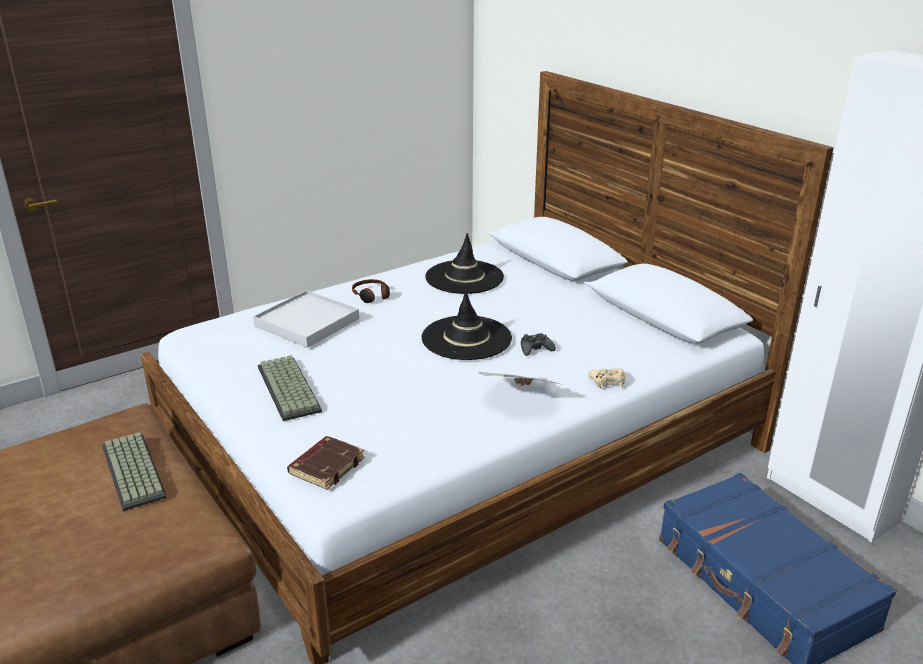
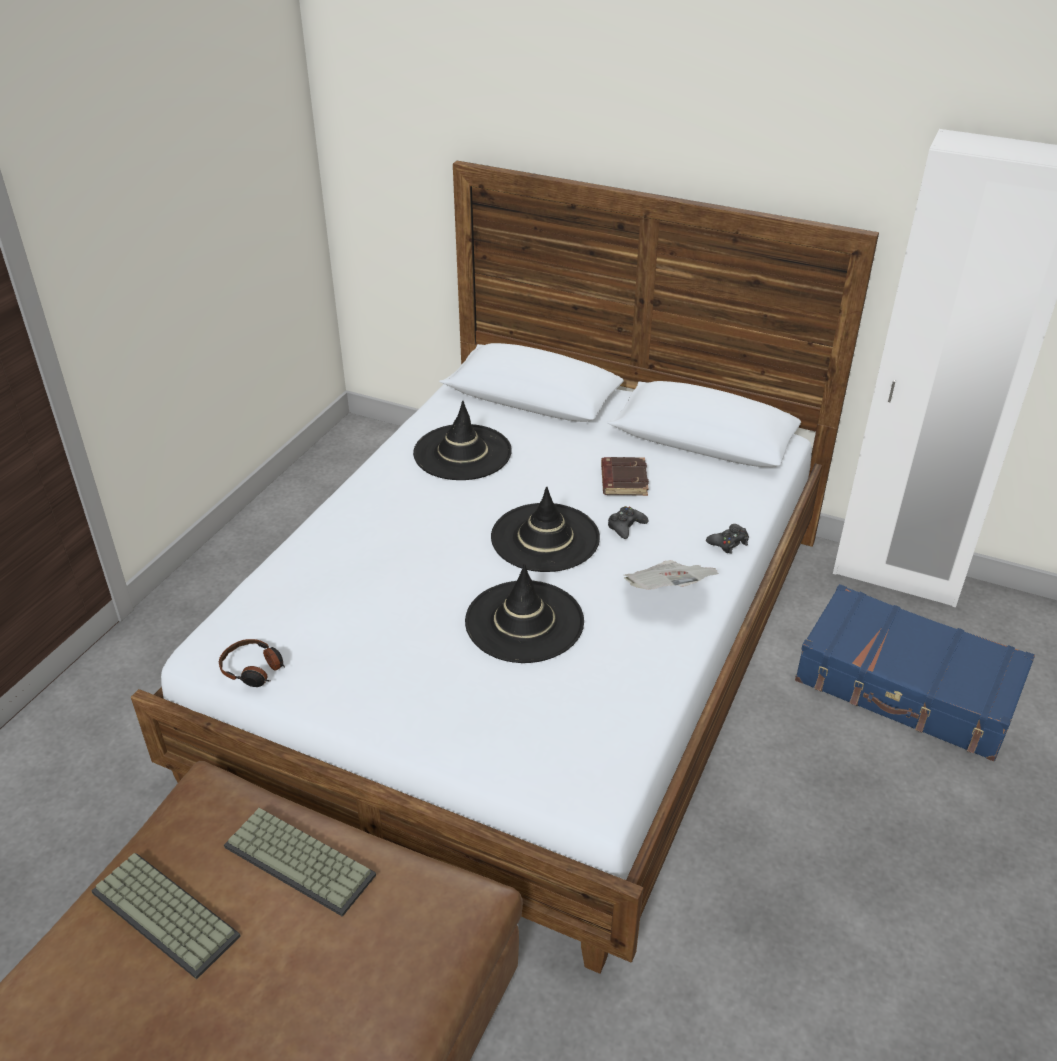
camera: 30 degrees left, 10 degrees up
white tray [253,290,359,348] -> none
keyboard [258,355,322,421] -> keyboard moved to [92,853,241,979]
brown book [287,436,365,490] -> brown book moved to [601,457,649,496]
headphones [352,279,390,303] -> headphones moved to [219,639,285,687]
beige game controller [588,368,625,388] -> black game controller [706,524,749,554]
none -> black hat [465,564,584,663]

